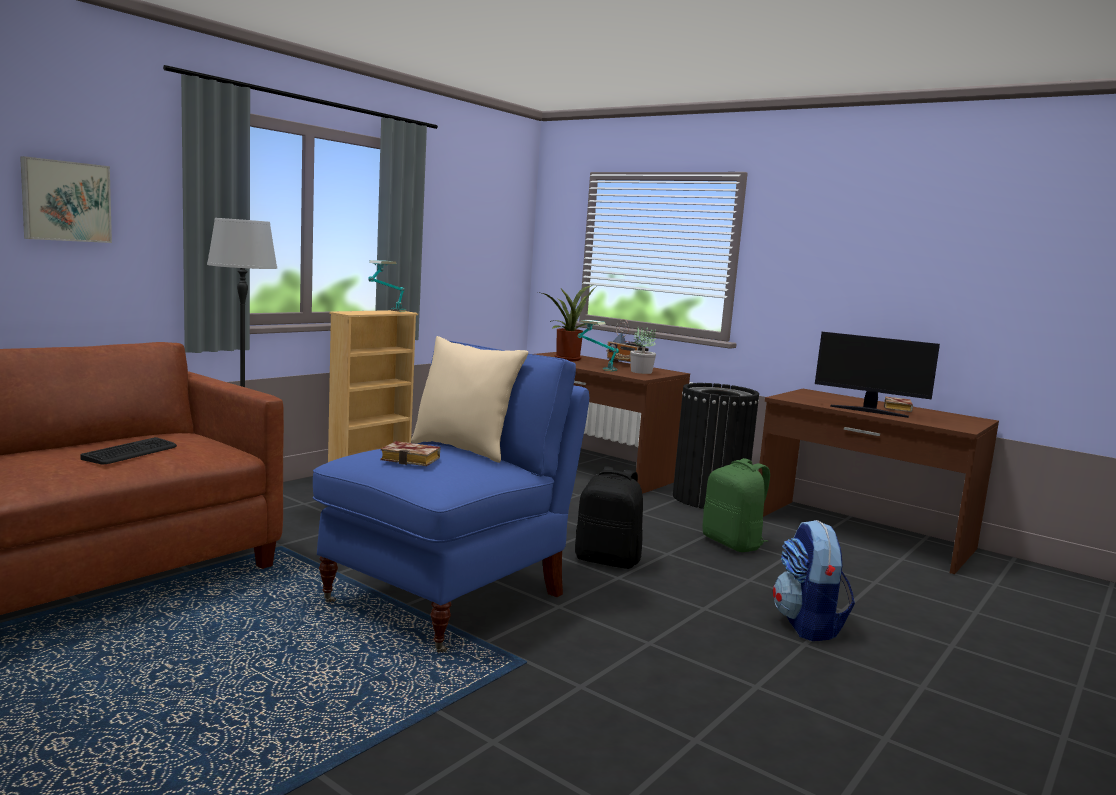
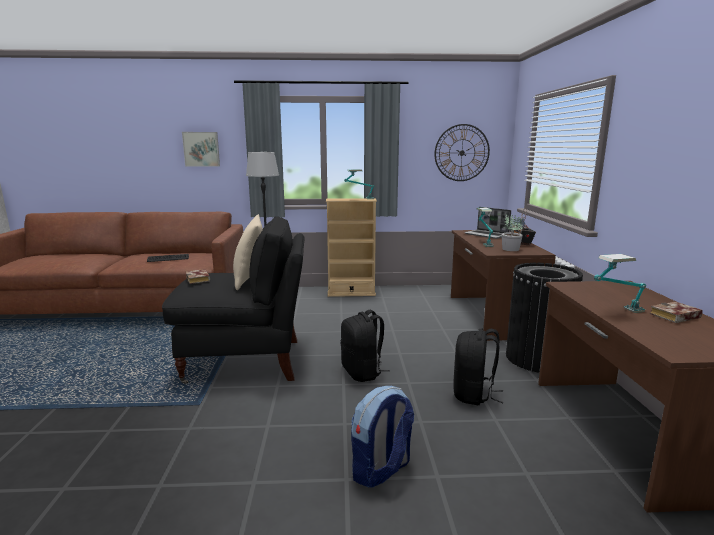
camera: 50 degrees right, 5 degrees up
blue armchair [313,340,589,652] -> black armchair [162,216,305,384]
potted plant [538,285,597,361] -> laptop [464,207,511,239]
green backpack [703,458,770,552] -> black backpack [453,329,503,405]
monitor [815,332,940,418] -> table lamp [594,254,646,313]
none -> wall clock [434,124,490,181]

